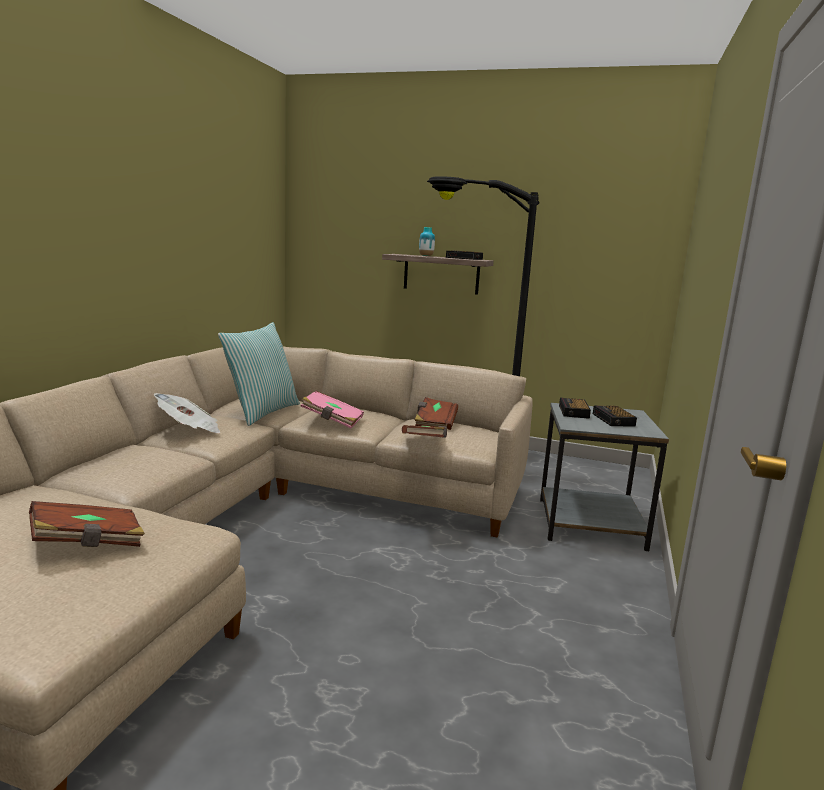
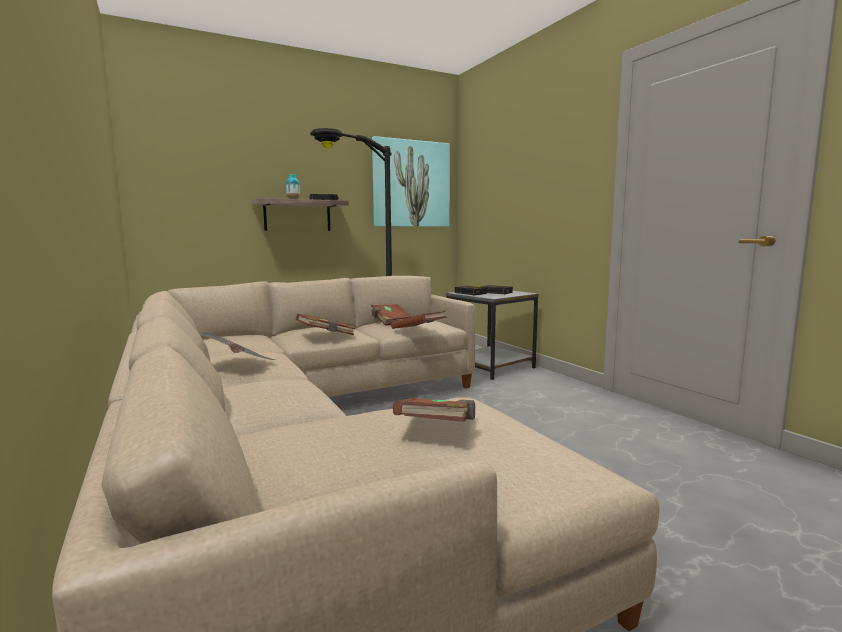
camera: 45 degrees left, 5 degrees down
pillow [218,322,300,426] -> none
pink book [301,391,364,429] -> brown book [296,313,356,335]
none -> picture [372,136,450,227]

